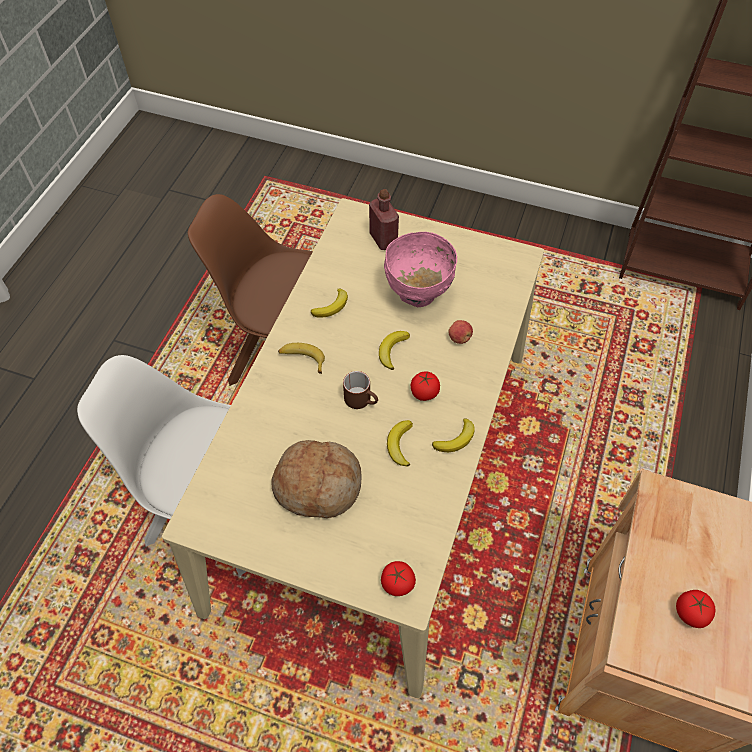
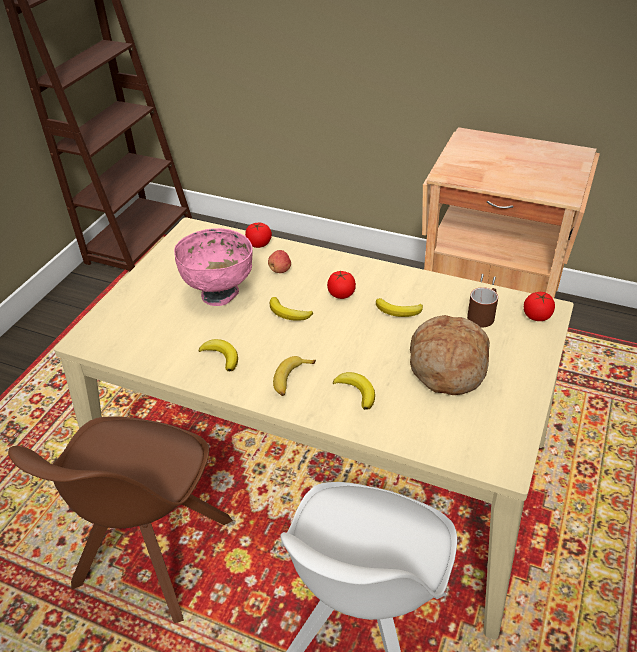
camera: 85 degrees left, 15 degrees down
brown mug [343,371,378,409] -> brown mug moved to [467,287,498,327]
red bottle [369,189,399,250] -> none
banana [432,418,475,452] -> banana moved to [333,372,375,410]
tomato [676,590,716,628] -> tomato moved to [245,223,272,248]

